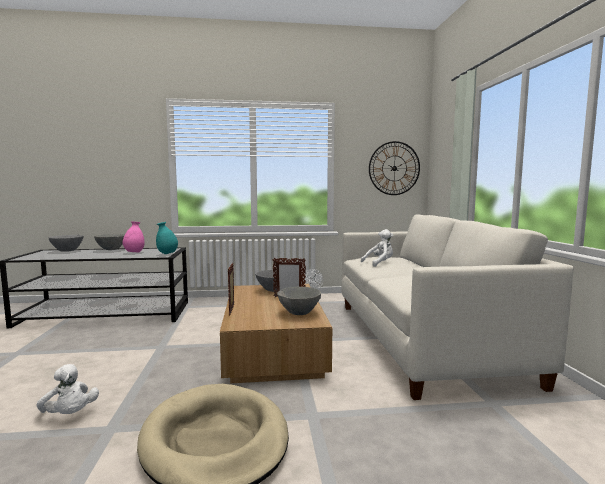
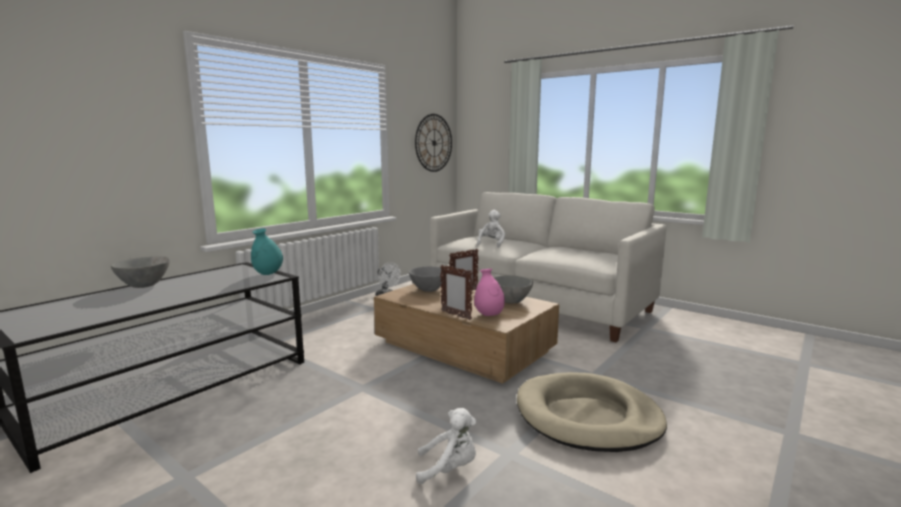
camera: 45 degrees left, 5 degrees up
grey bowl [49,235,84,252] -> none
pink vase [122,221,145,253] -> pink vase moved to [474,269,505,316]

